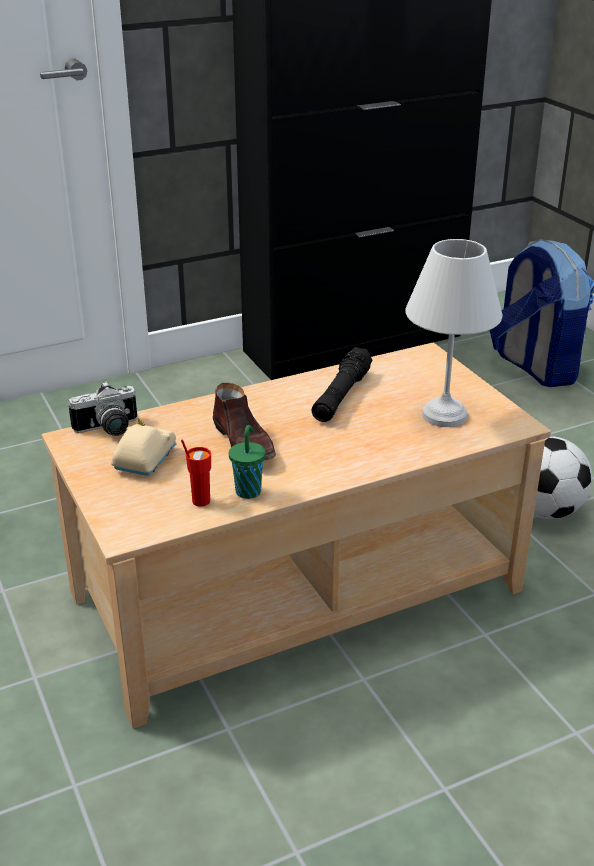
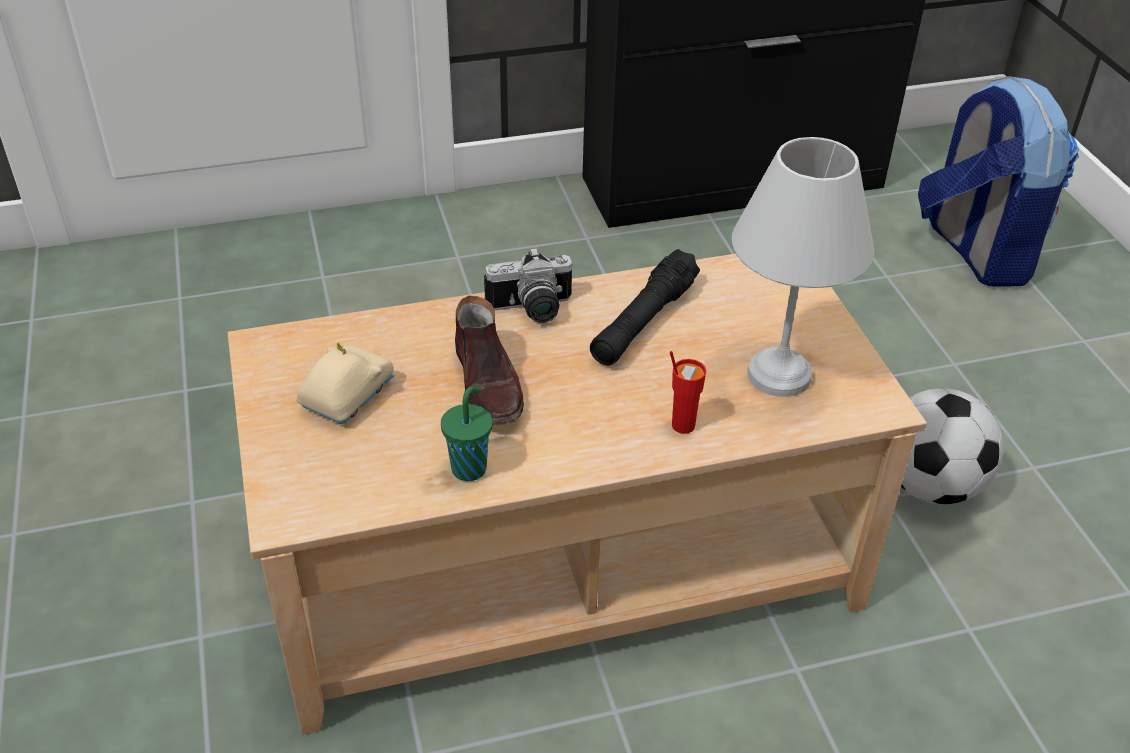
camera: 10 degrees right, 10 degrees up
camera [69,381,137,436] -> camera moved to [484,247,572,323]
red cup [181,439,211,507] -> red cup moved to [670,351,706,434]

